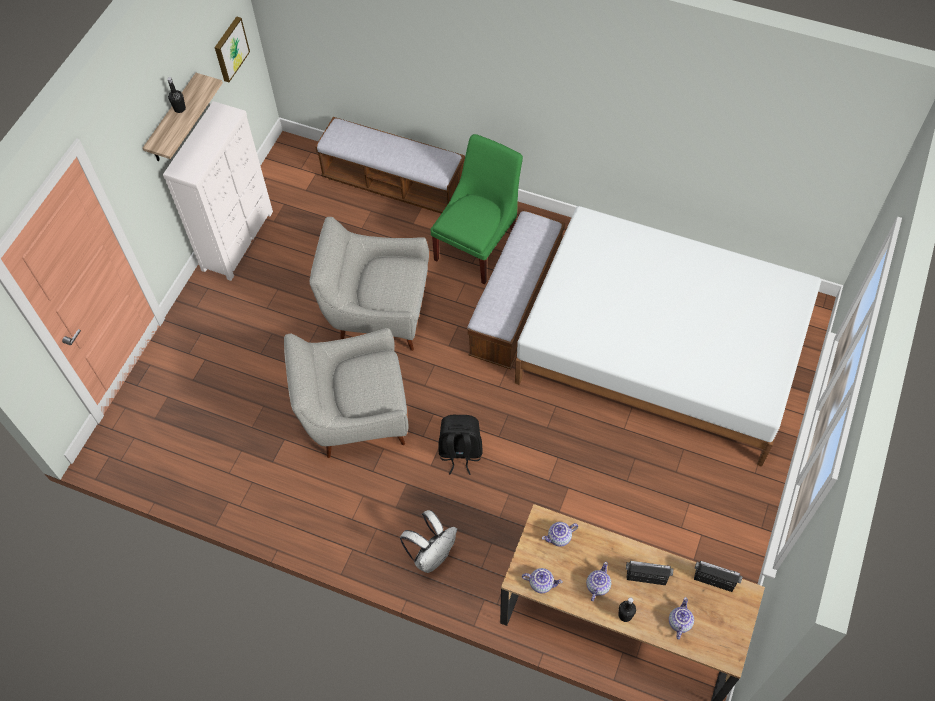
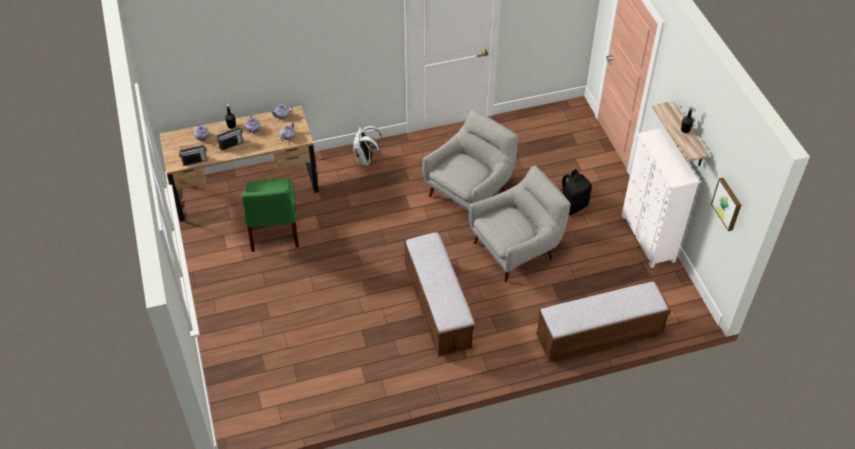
camera: 140 degrees right, 10 degrees down
green chair [431,134,523,284] -> green chair moved to [241,178,299,252]
black backpack [438,415,483,475] -> black backpack moved to [562,169,592,215]
white bed [515,206,821,467] -> none

